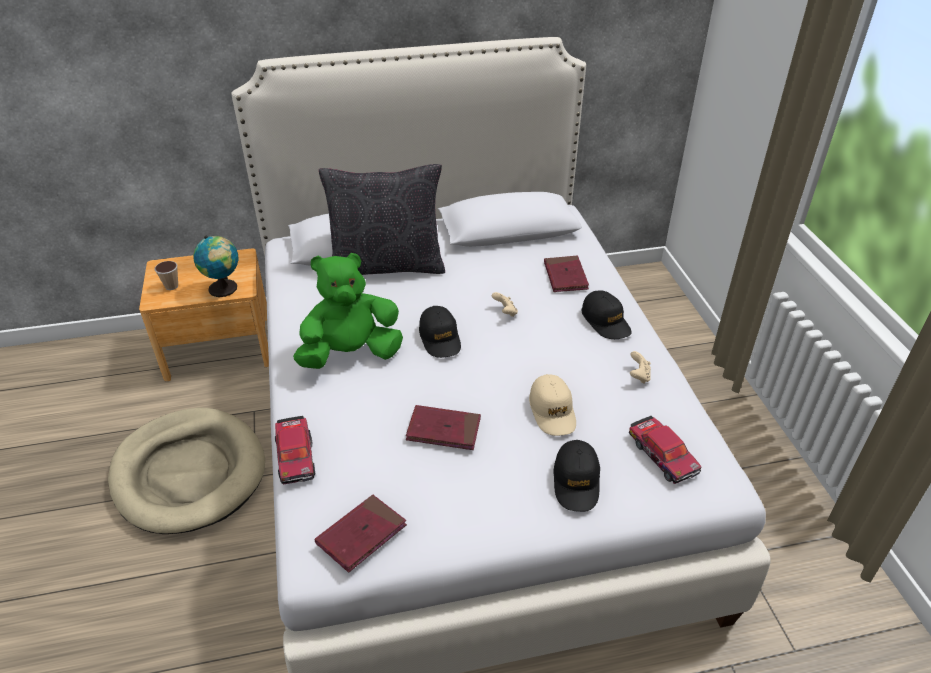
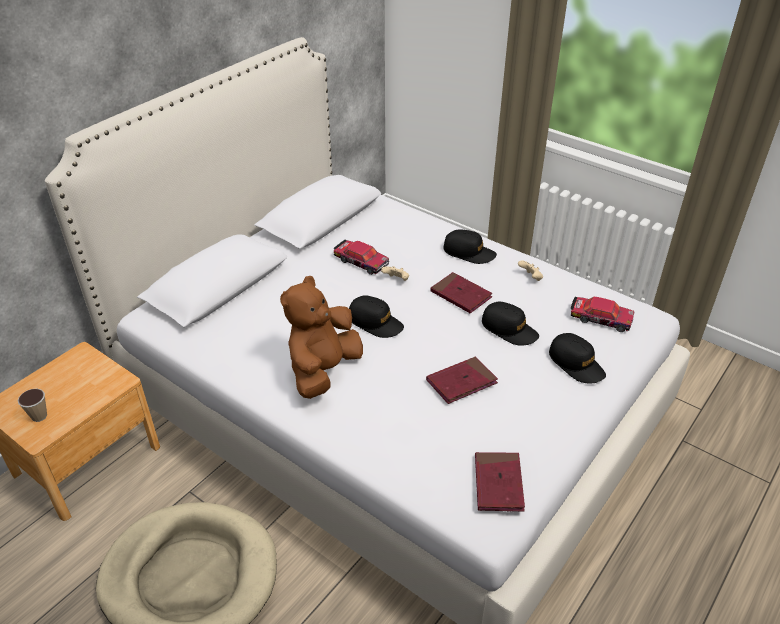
camera: 40 degrees left, 0 degrees up
globe [193,236,239,297] -> none
toy car [275,416,315,485] -> toy car moved to [334,240,389,275]
green plush toy [293,253,403,369] -> brown plush toy [280,276,363,399]
black pillow [319,164,445,275] -> none
beige cap [529,374,576,436] -> black cap [482,302,539,346]
red book [544,255,589,292] -> red book moved to [430,272,492,313]

